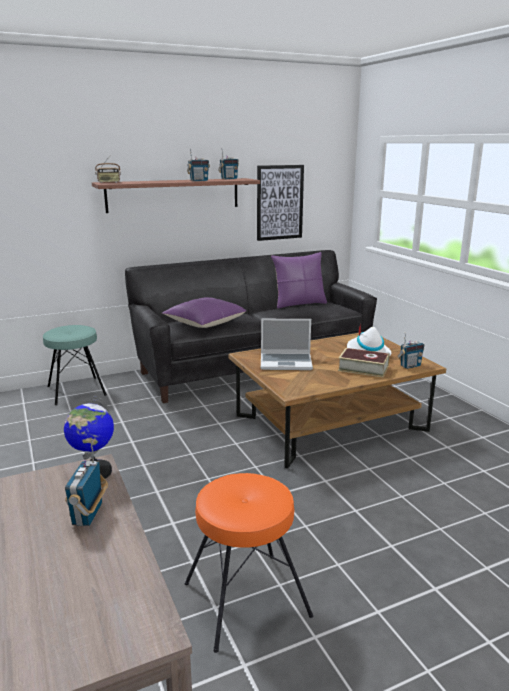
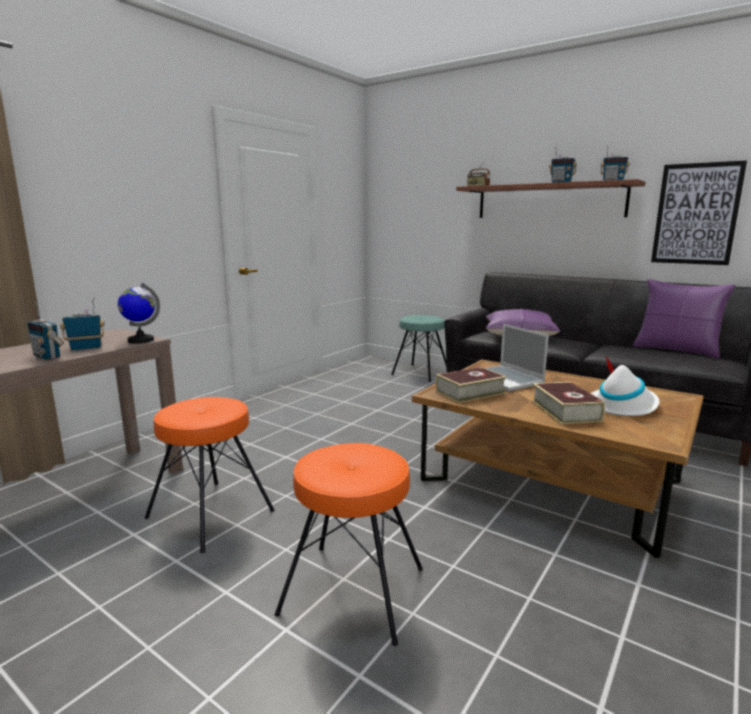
camera: 60 degrees right, 5 degrees down
radio [398,332,424,369] -> radio moved to [27,301,64,360]
none -> orange stool [275,443,423,646]
none -> book [436,367,507,403]

